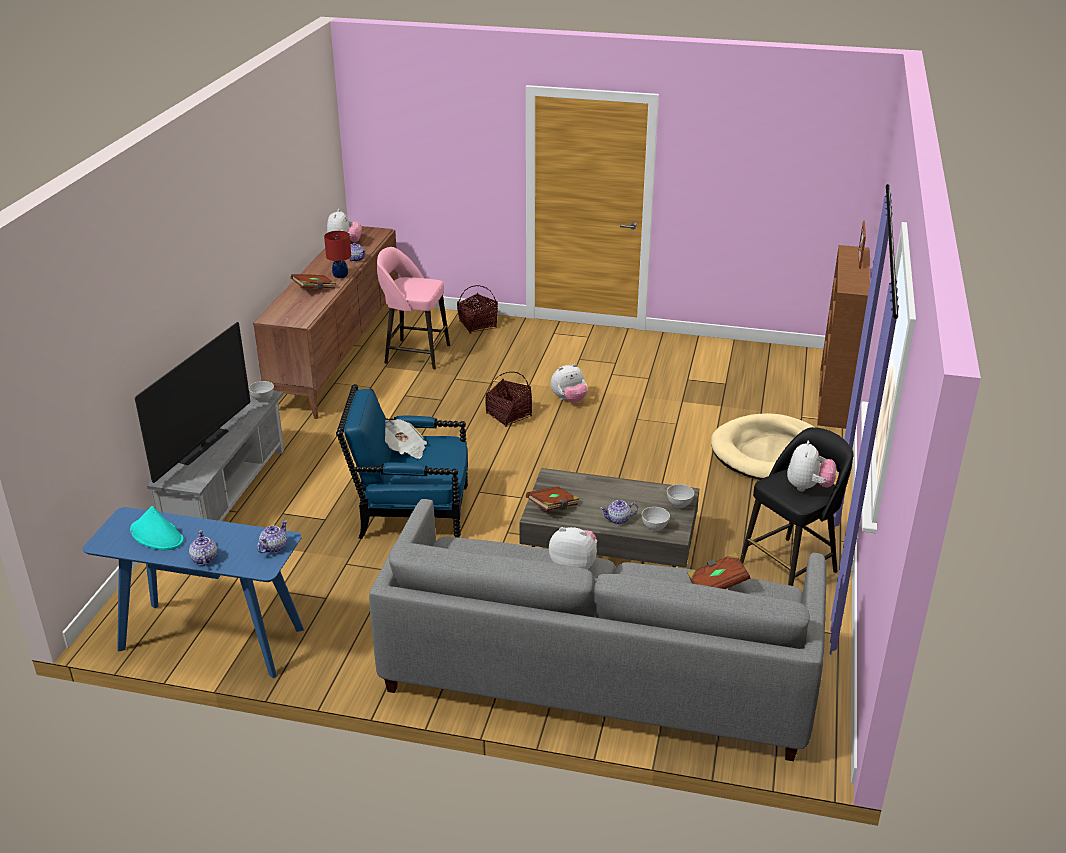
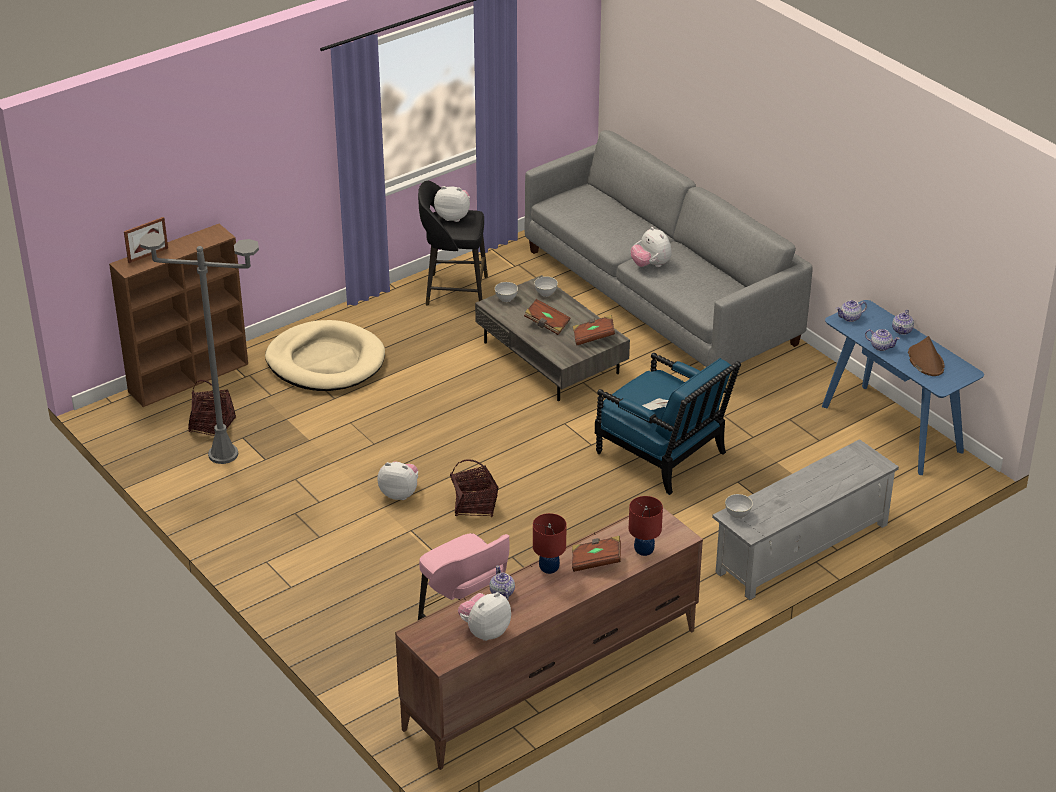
camera: 140 degrees left, 5 degrees up
turquoise hat [130,506,184,550] -> brown hat [908,336,944,376]
television [135,322,250,483] -> none
basket [457,285,498,333] -> basket moved to [188,380,236,436]
teapot [600,500,638,525] -> teapot moved to [865,329,900,351]
brown book [687,552,750,589] -> brown book moved to [524,299,570,335]
plush toy [787,441,836,492] -> plush toy turned 45 degrees clockwise [434,186,470,222]
none -> grey floor lamp [140,233,259,464]
none -> red table lamp [629,496,663,556]

